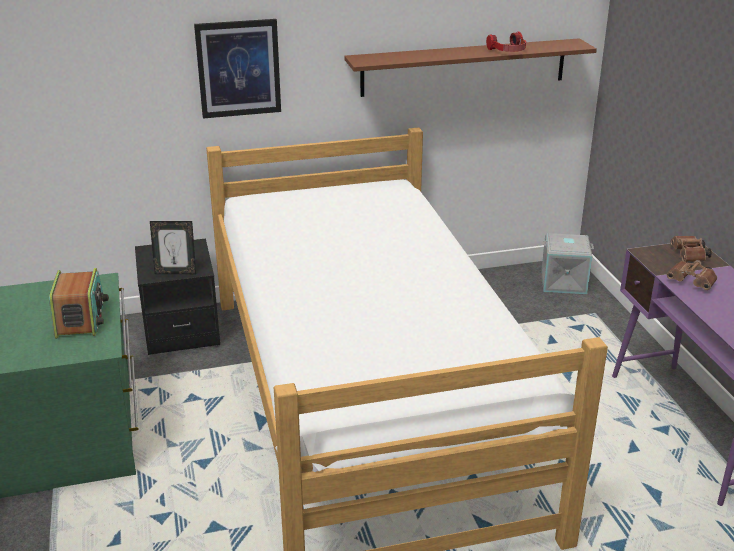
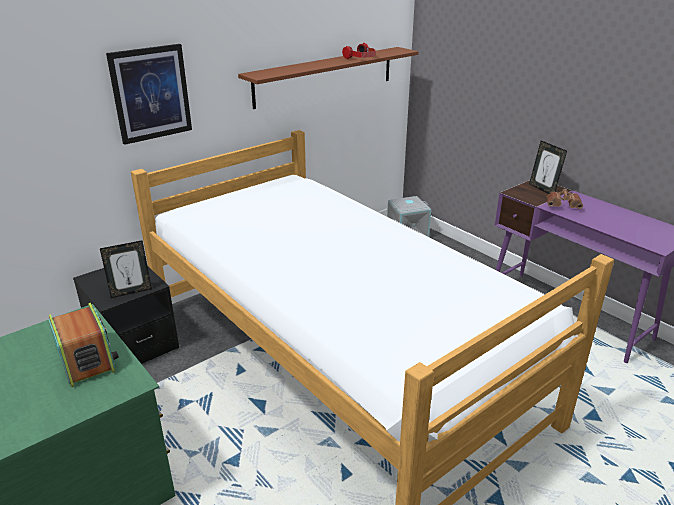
camera: 25 degrees left, 0 degrees up
brown binoculars [671,236,712,262] -> picture frame [529,141,567,194]

